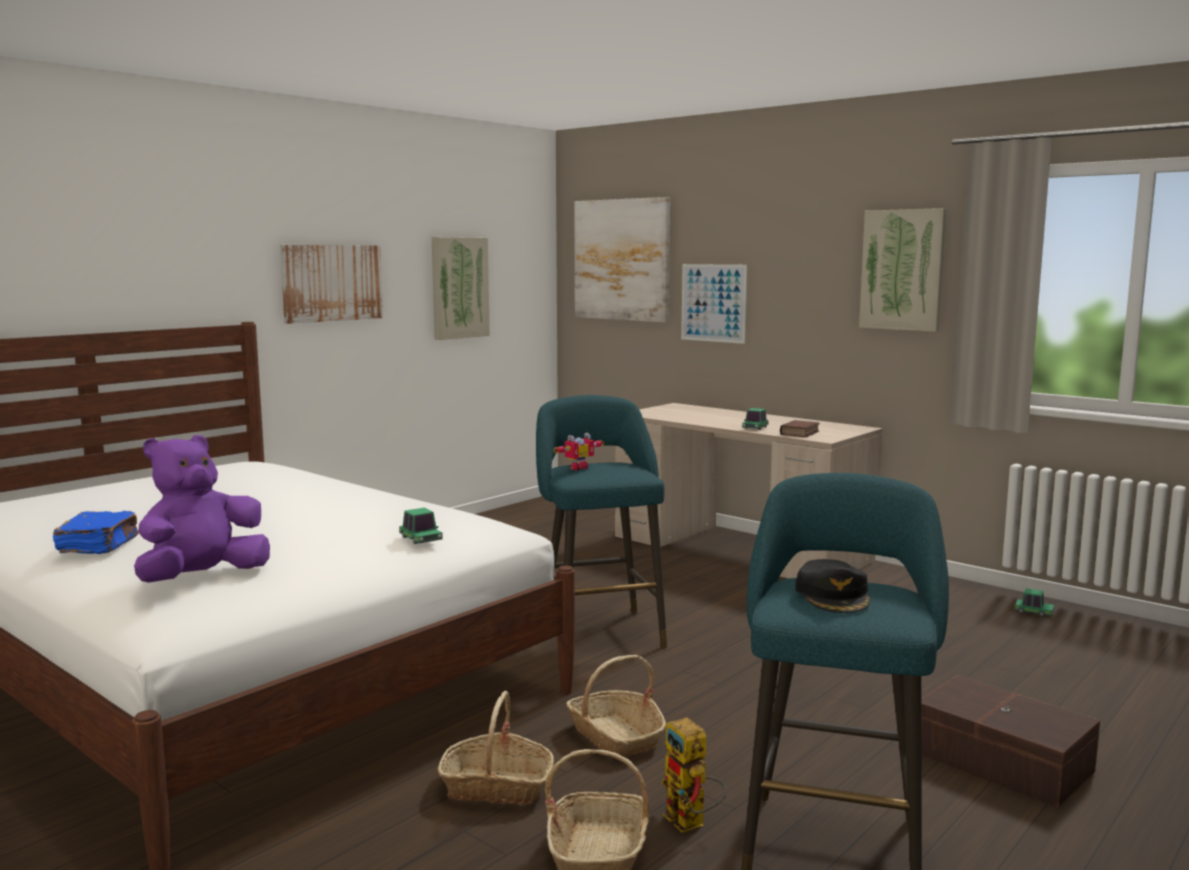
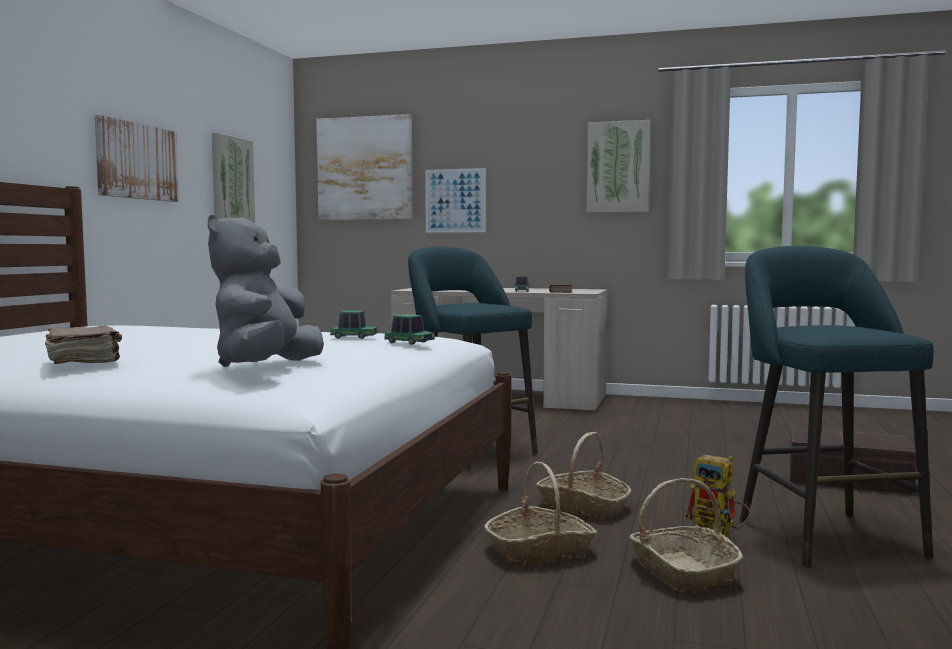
camera: 25 degrees left, 5 degrees down
blue book [53,511,139,554] -> brown book [45,326,122,364]
purple plush toy [134,435,270,583] -> grey plush toy [208,214,324,367]
toy robot [553,433,604,470] -> none
black cap [795,559,870,613] -> none
toy car [1014,588,1054,617] -> toy car moved to [330,311,377,339]

